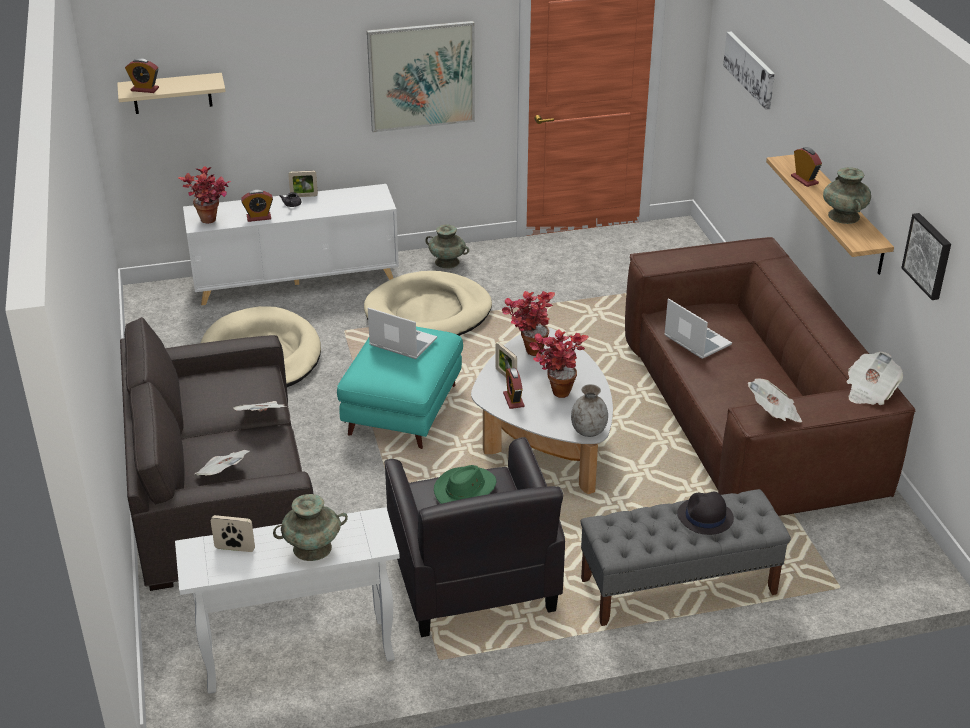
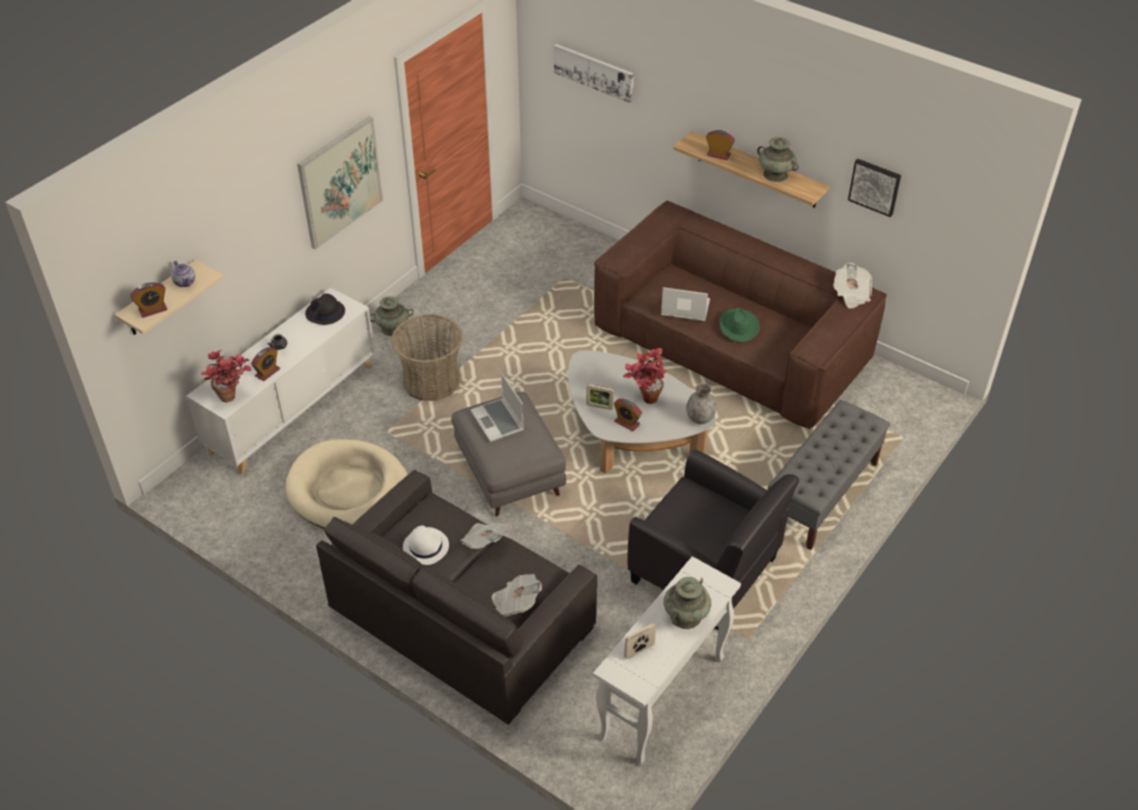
camera: 40 degrees left, 10 degrees up
picture frame [288,170,318,197] -> none
turquoise ottoman [337,327,463,449] -> grey ottoman [451,392,566,517]
beige dog bed [364,271,492,336] -> basket [391,314,463,401]
laptop [368,308,437,359] -> laptop turned 105 degrees counterclockwise [470,373,524,442]
green hat [434,465,496,504] -> green hat moved to [719,308,760,342]
potted plant [501,291,555,356] -> none
black hat [677,491,734,535] -> black hat moved to [305,293,345,325]
newspaper [748,378,802,423] -> none
none -> teapot [171,261,195,287]
none -> white hat [403,525,449,565]

